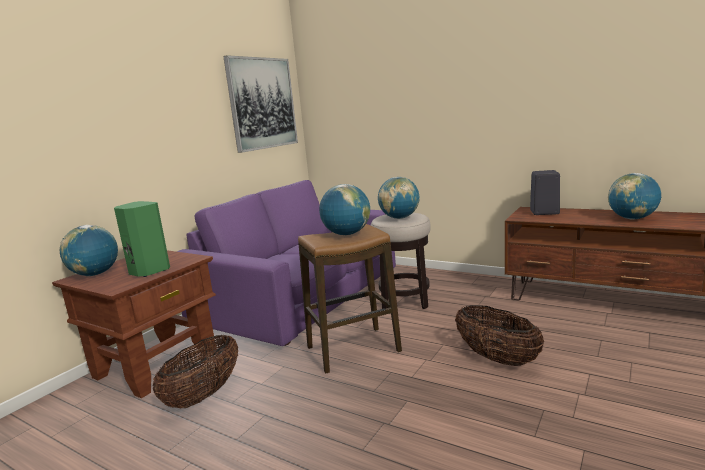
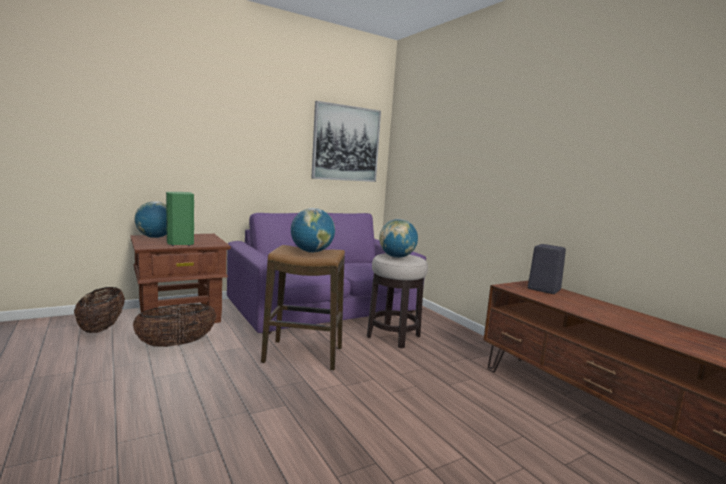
camera: 25 degrees right, 5 degrees down
basket [455,305,544,366] -> basket moved to [74,287,125,333]
globe [608,173,661,220] -> none

